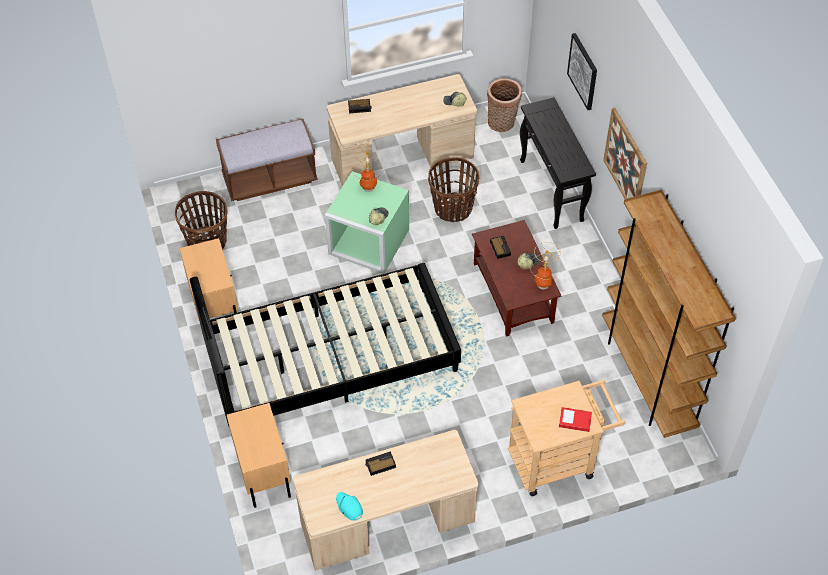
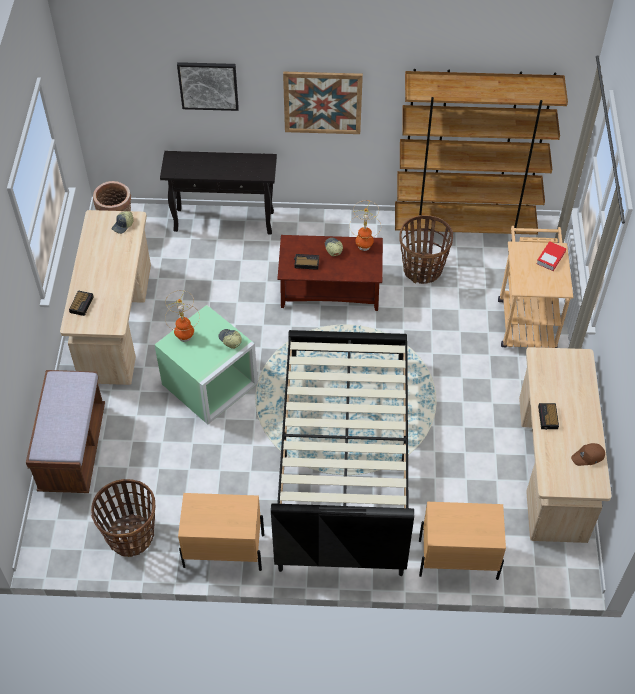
camera: 70 degrees left, 0 degrees up
turquoise cap [336,492,363,520] -> brown cap [571,443,605,466]
basket [428,157,479,222] -> basket moved to [399,215,453,284]

